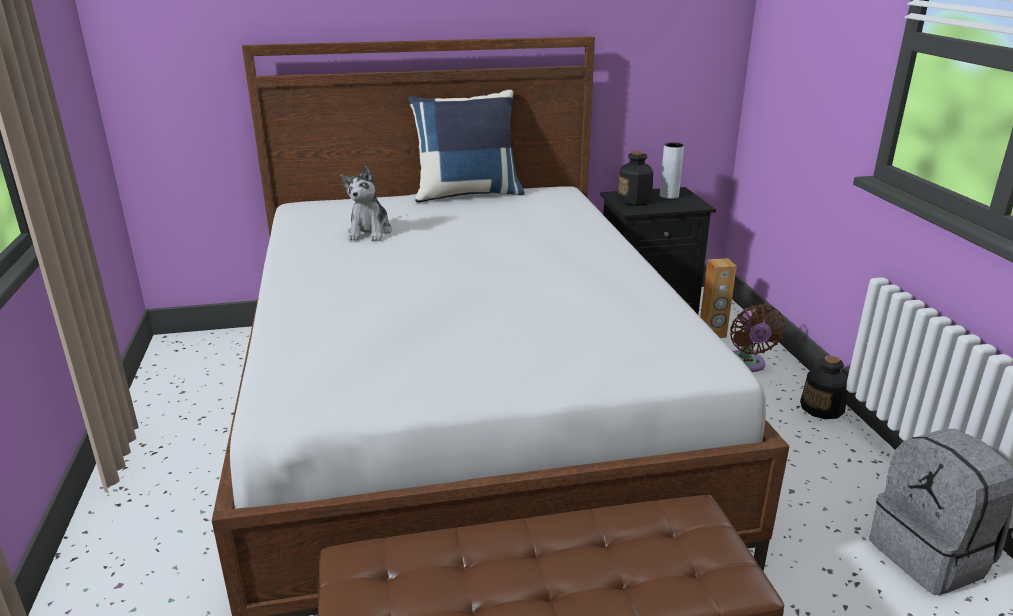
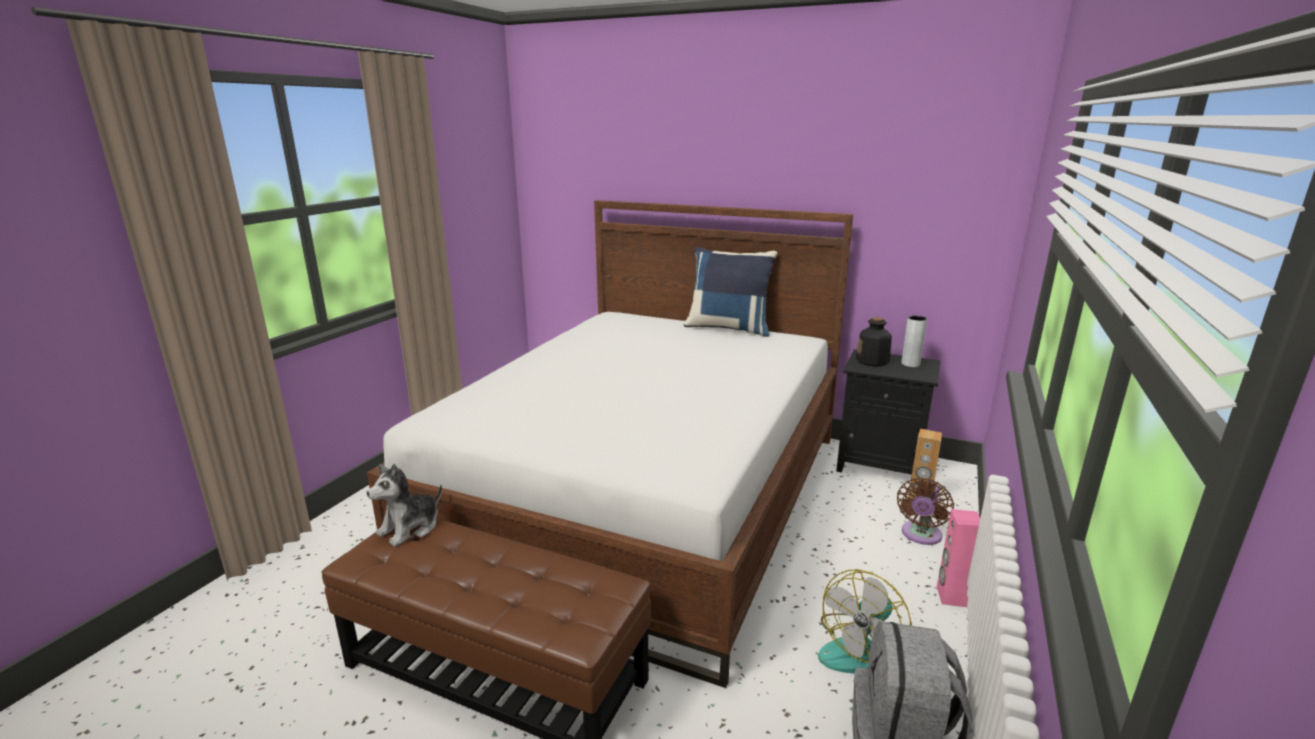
camera: 35 degrees right, 5 degrees down
plush toy [340,166,392,241] -> plush toy moved to [366,464,442,547]
bottle [800,356,848,419] -> pink speaker [937,509,980,607]
none -> fan [818,570,912,673]

